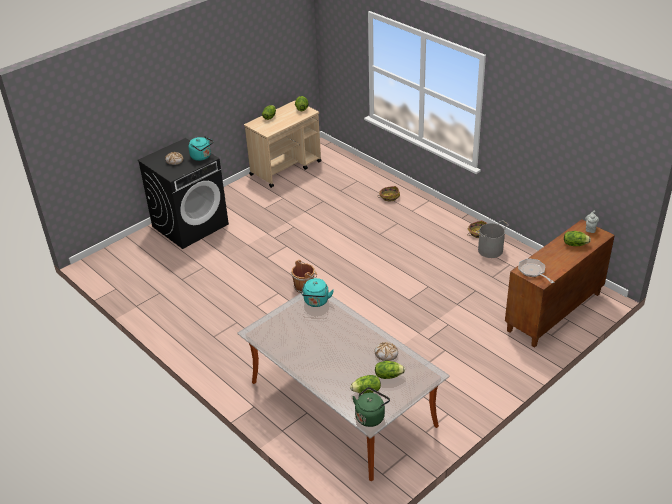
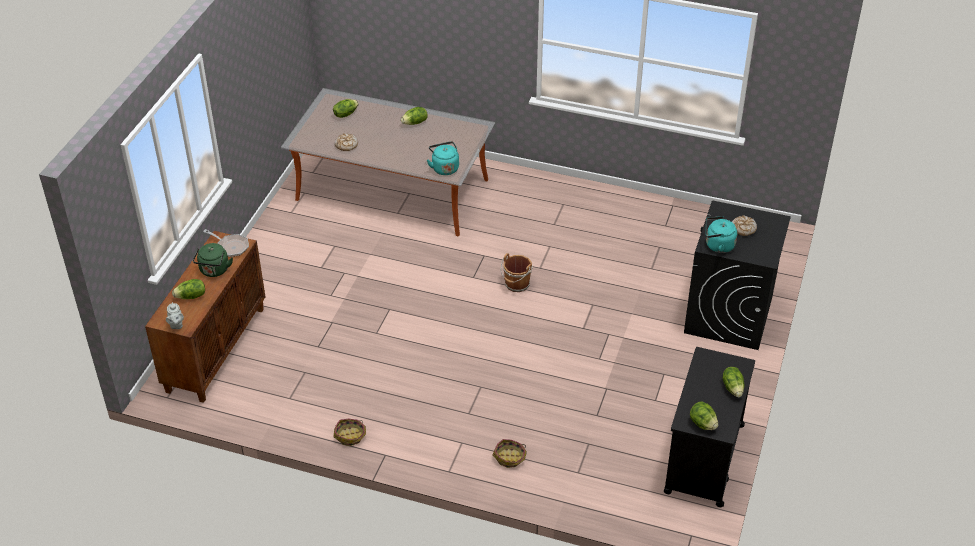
camera: 150 degrees right, 5 degrees up
beige cart [244,100,322,188] -> black cart [663,347,755,507]
green kettle [352,387,390,427] -> green kettle moved to [193,243,233,277]
lettuce [375,361,405,379] -> lettuce moved to [401,107,428,125]
grey bucket [476,220,509,258] -> none

